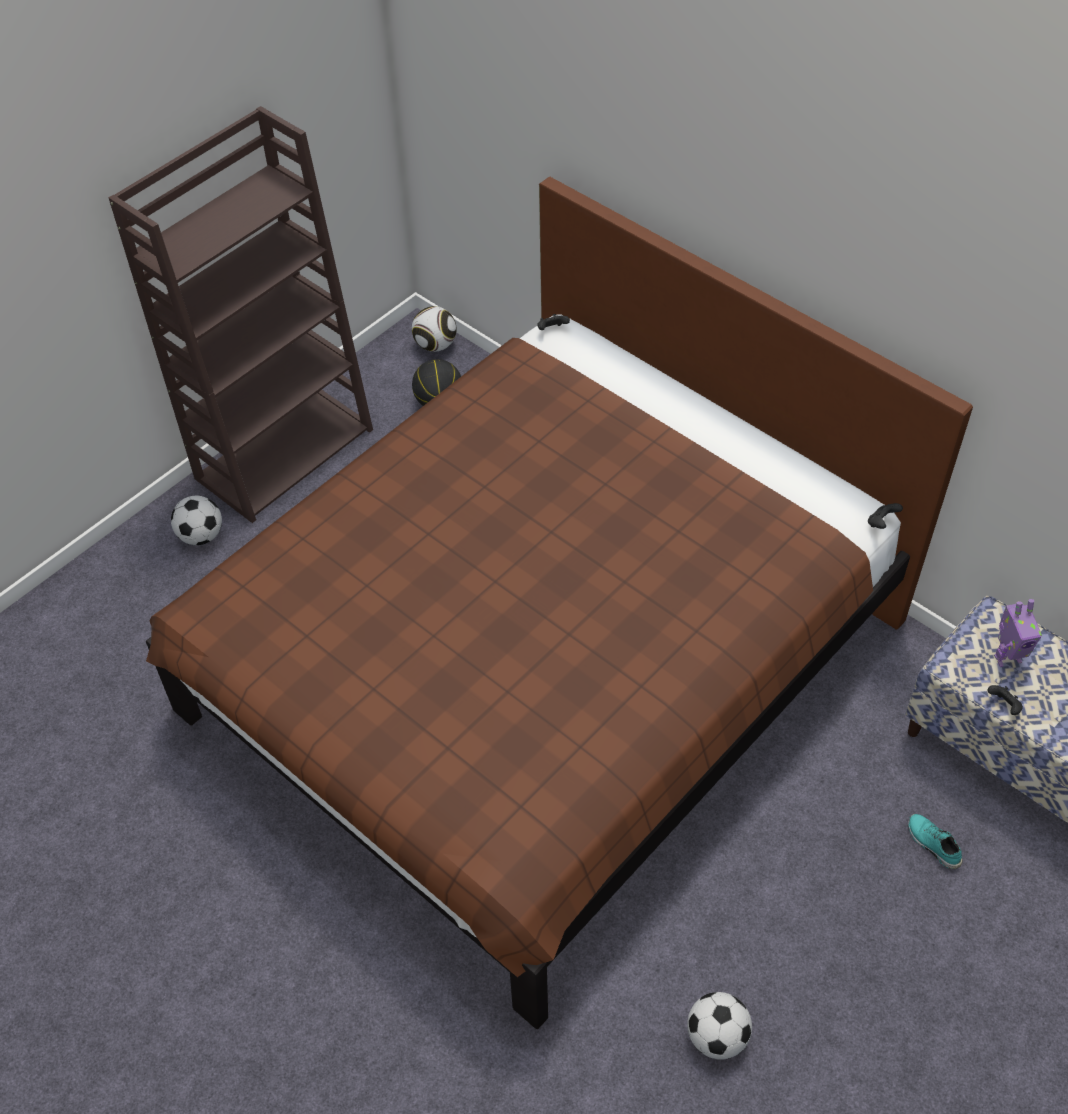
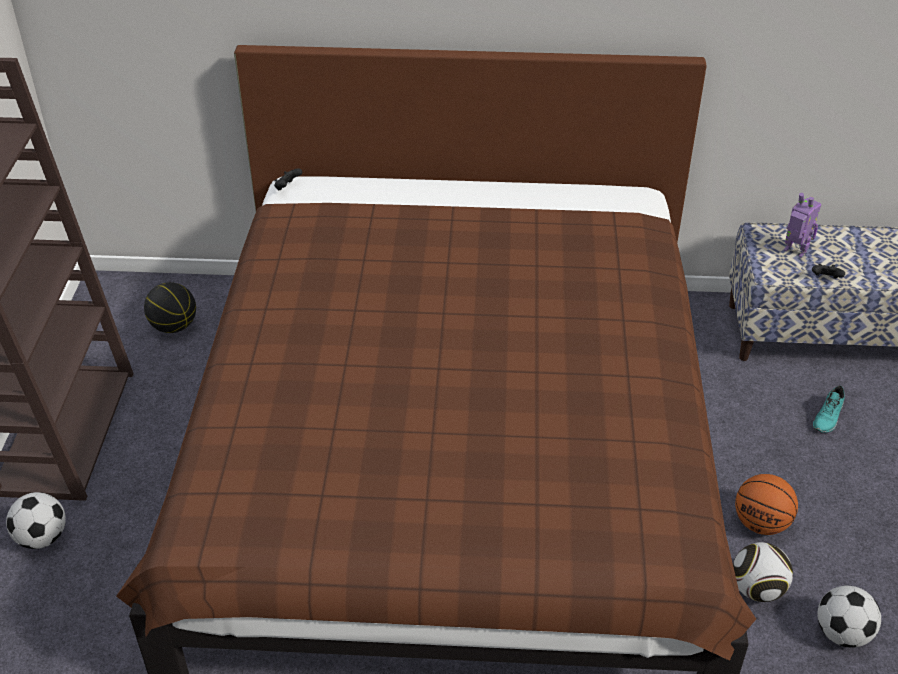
camera: 40 degrees left, 10 degrees down
football [412,306,457,352] -> football moved to [733,542,793,602]
black game controller [868,503,903,529] -> none
turquoise shoe [908,814,963,869] -> turquoise shoe turned 75 degrees counterclockwise [813,386,845,433]
toy robot [994,599,1042,667] -> toy robot turned 90 degrees counterclockwise [784,193,821,257]
none -> basketball [735,474,798,535]

